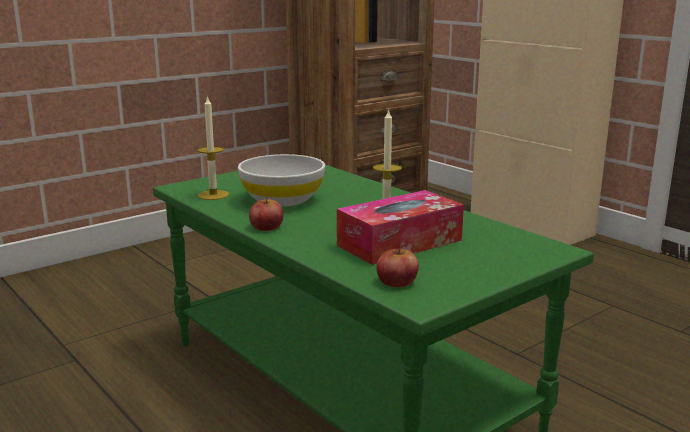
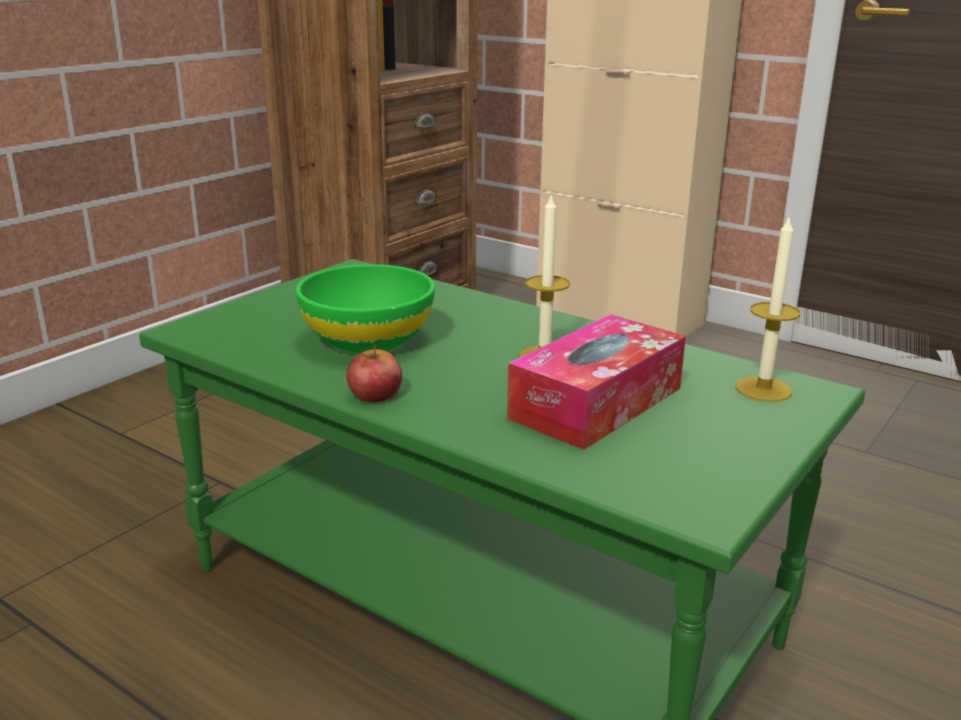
camera: 15 degrees left, 5 degrees up
candle [197,96,229,200] -> candle moved to [736,215,800,402]
white bowl [238,154,325,207] -> green bowl [296,264,435,353]
apple [376,245,419,287] -> none

